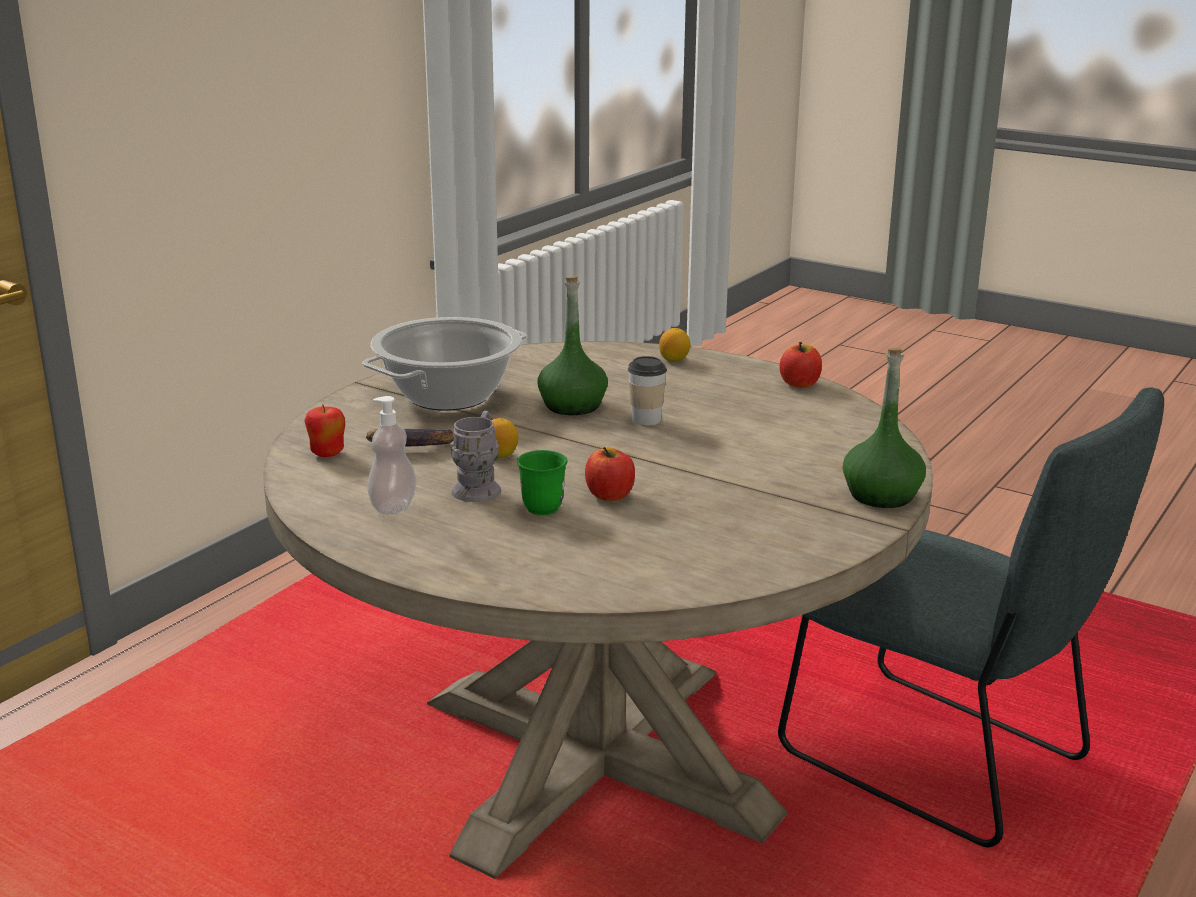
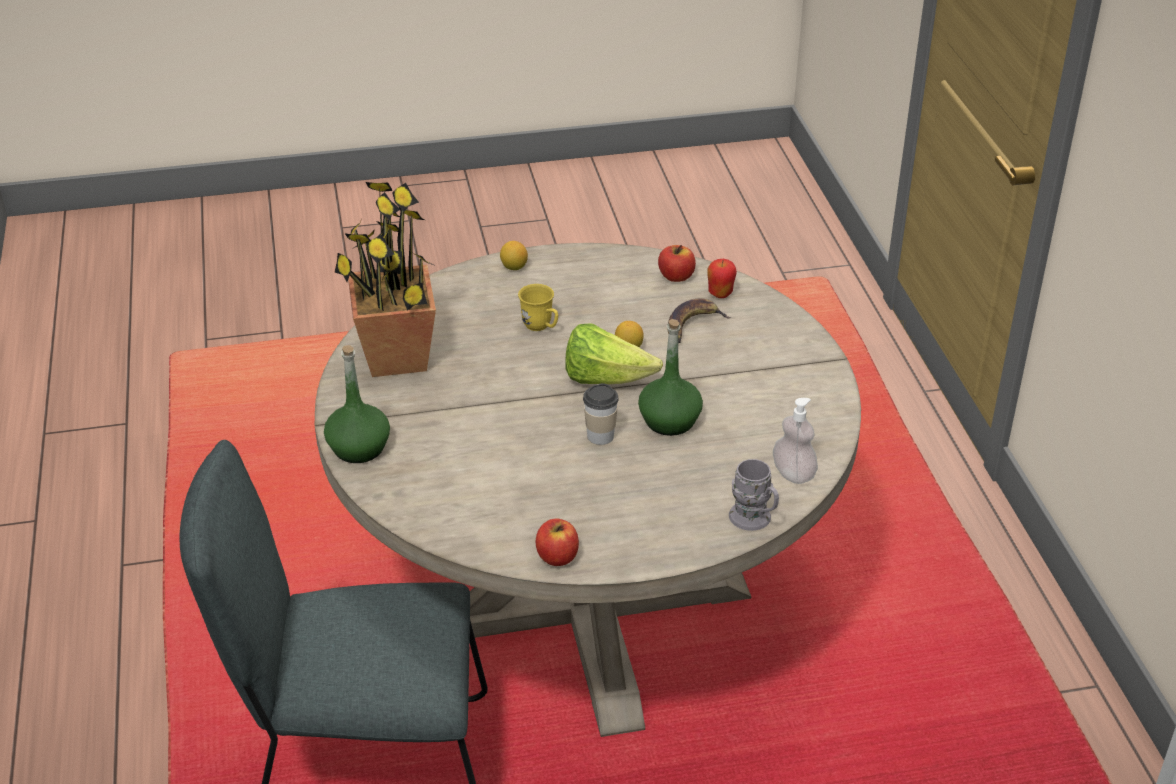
camera: 135 degrees right, 15 degrees up
cooking pot [362,317,527,411] -> none
soap dispenser [367,396,416,515] -> soap dispenser moved to [773,398,818,484]
grey mug [450,411,501,502] -> grey mug moved to [729,459,779,531]
green mug [517,450,568,515] -> yellow mug [518,284,558,331]
apple [585,447,635,501] -> apple moved to [658,245,696,282]
lemon [659,328,690,361] -> lemon moved to [500,241,528,270]
none -> potted plant [335,182,436,377]
none -> lettuce [565,324,663,384]

